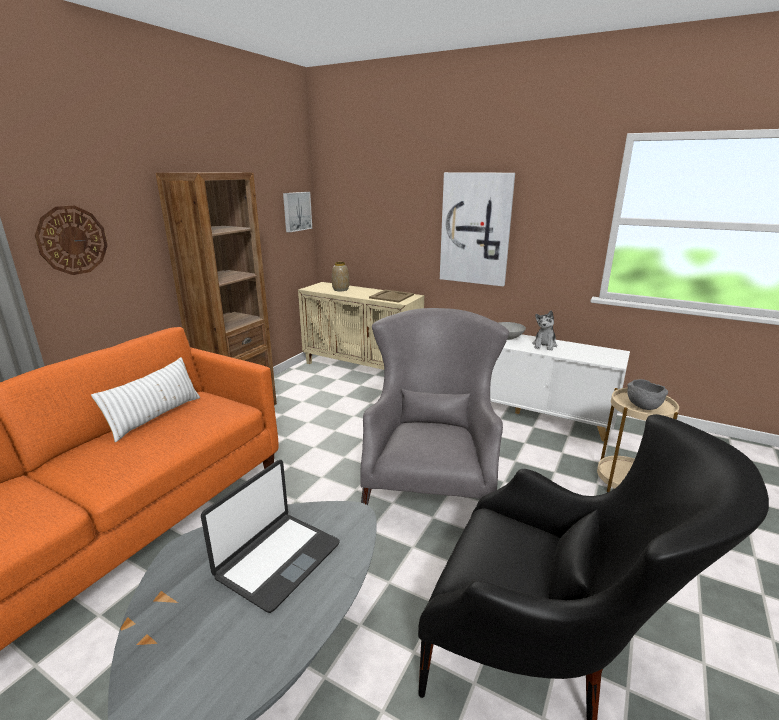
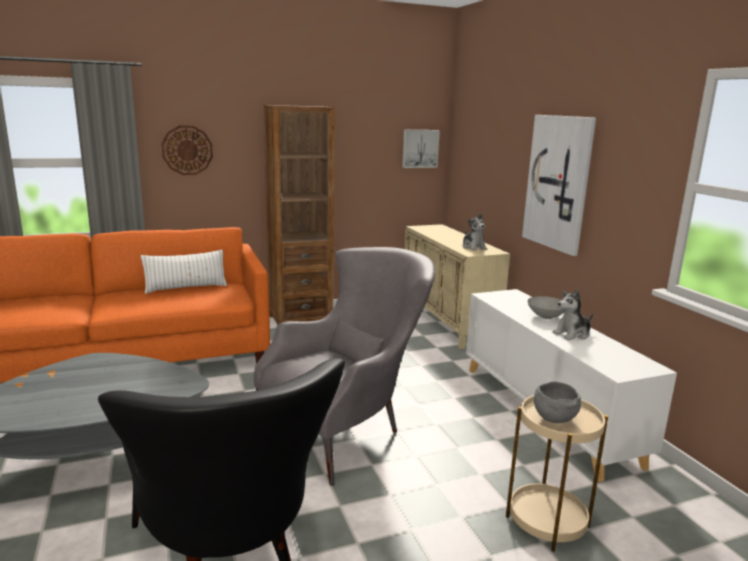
camera: 40 degrees right, 5 degrees down
laptop [201,460,340,613] -> none
vase [332,262,349,291] -> none
beige tray [369,290,414,302] -> plush toy [462,213,487,251]

